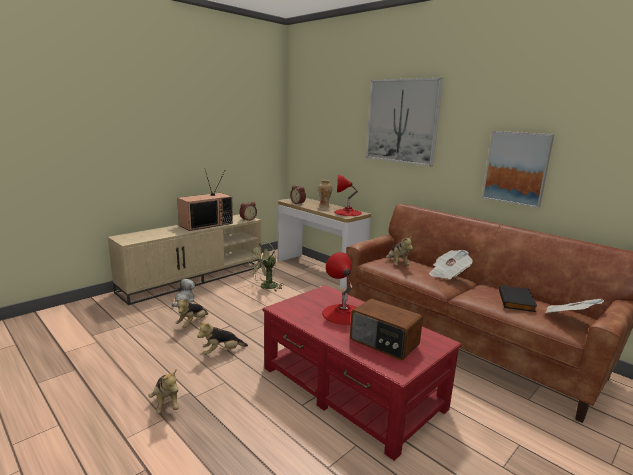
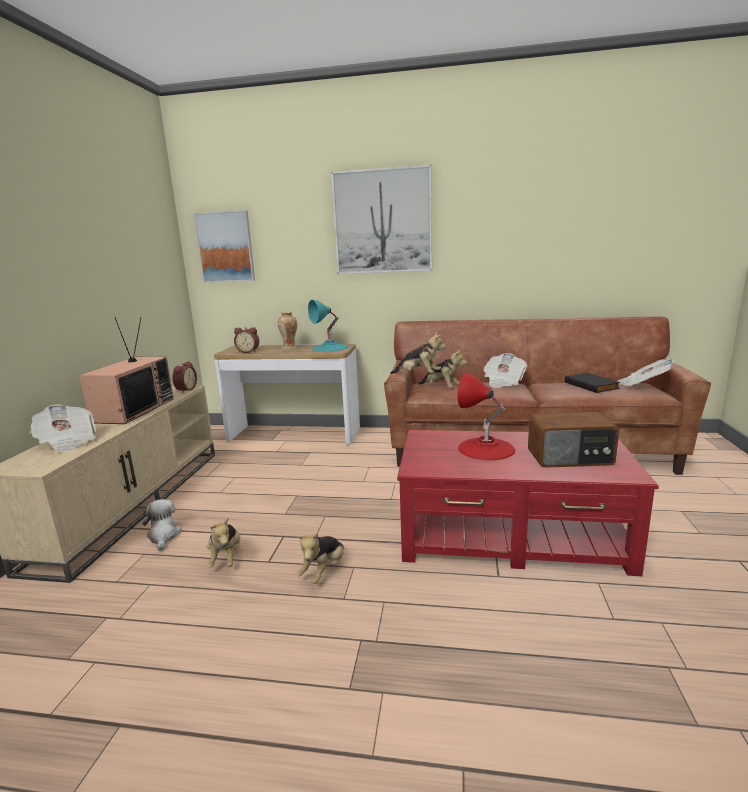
camera: 35 degrees left, 0 degrees up
plush toy [148,370,179,413] -> plush toy moved to [390,332,446,374]
green fan [248,241,284,291] -> none
red table lamp [334,175,362,216] -> turquoise table lamp [308,300,348,352]
picture [482,131,554,208] -> picture moved to [194,210,255,283]
none -> newspaper [30,404,96,453]

